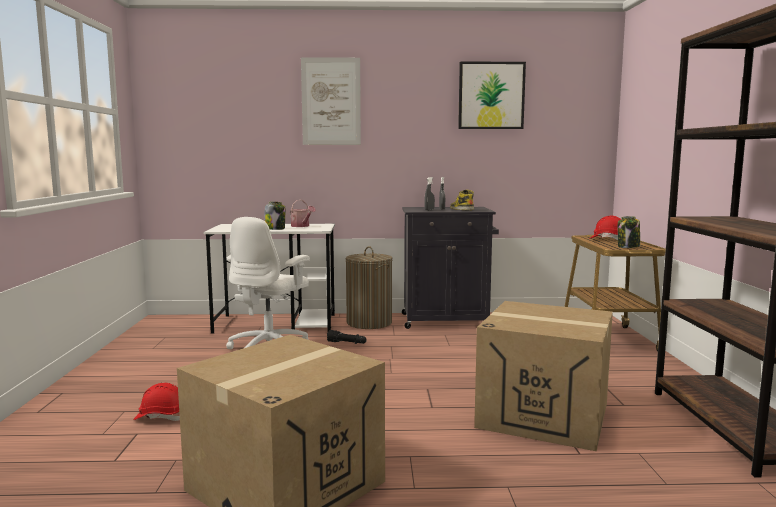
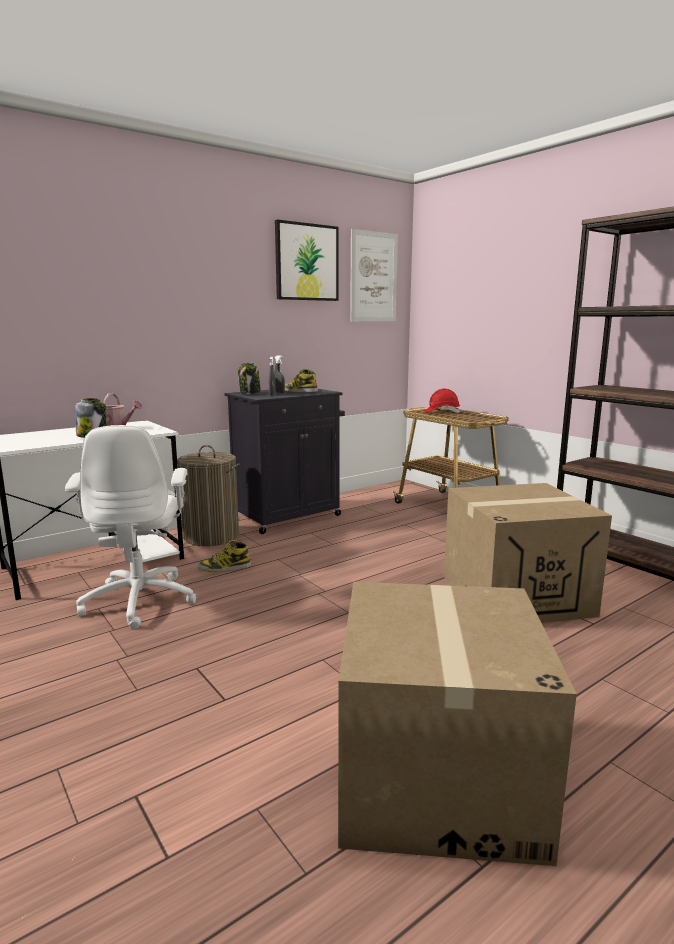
camera: 35 degrees left, 5 degrees up
red hard hat [133,383,180,421] -> none
picture [301,57,361,145] -> picture moved to [350,229,398,322]
black flashlight [327,330,367,344] -> boot [198,540,251,572]
jar [618,216,640,248] -> jar moved to [238,363,261,395]

